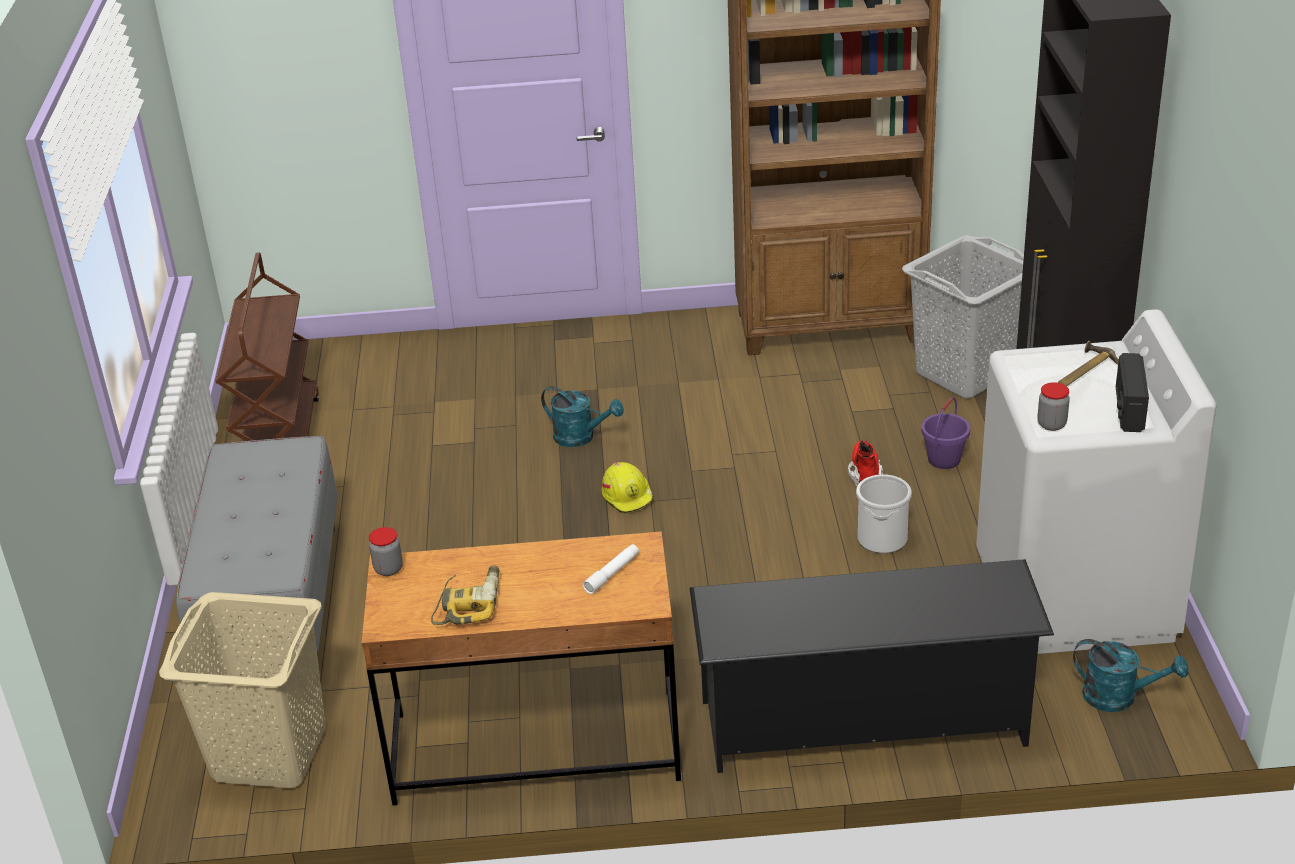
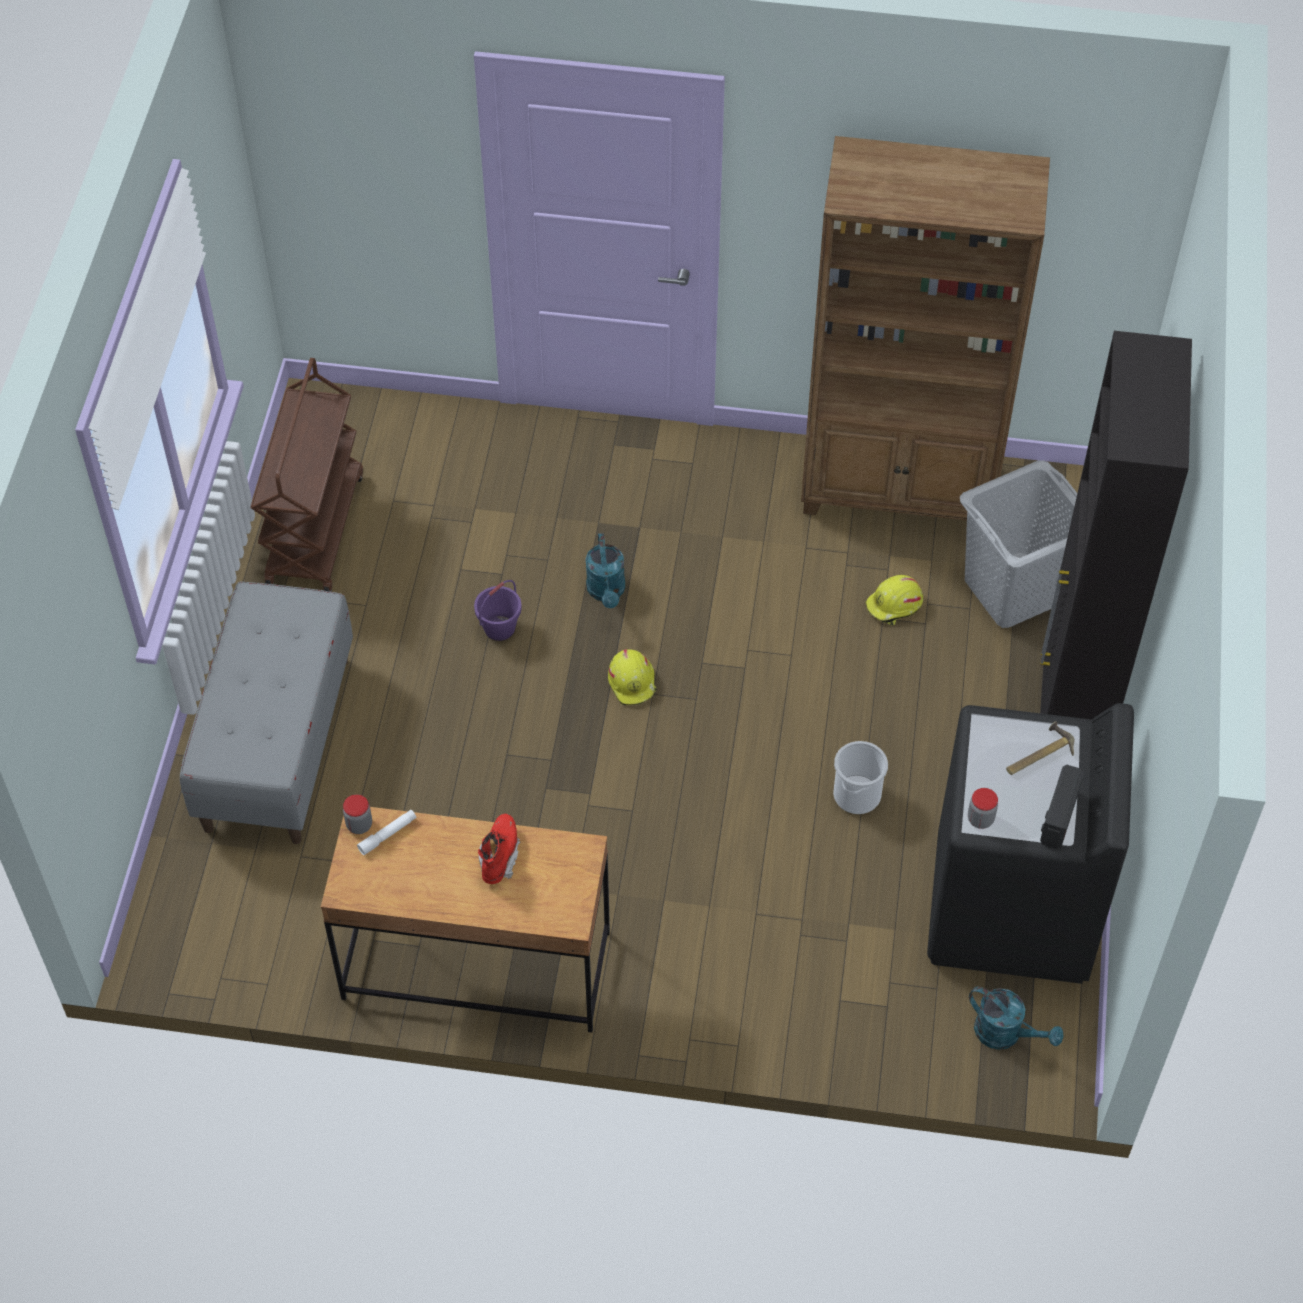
camera: 10 degrees right, 20 degrees up
beige laundry basket [159,592,326,788] -> none
power drill [431,565,500,625] -> none
turquoise watering can [541,386,624,447] -> turquoise watering can turned 45 degrees clockwise [585,533,625,608]
white flashlight [583,544,639,594] -> white flashlight moved to [357,810,416,855]
black shoe rack [689,559,1054,773] -> none
red boot [848,440,883,486] -> red boot moved to [478,814,521,884]
purple bucket [922,397,970,469] -> purple bucket moved to [474,580,522,641]
white washing machine [976,309,1216,654] -> black washing machine [927,703,1134,984]
none -> yellow hard hat [866,575,923,625]

